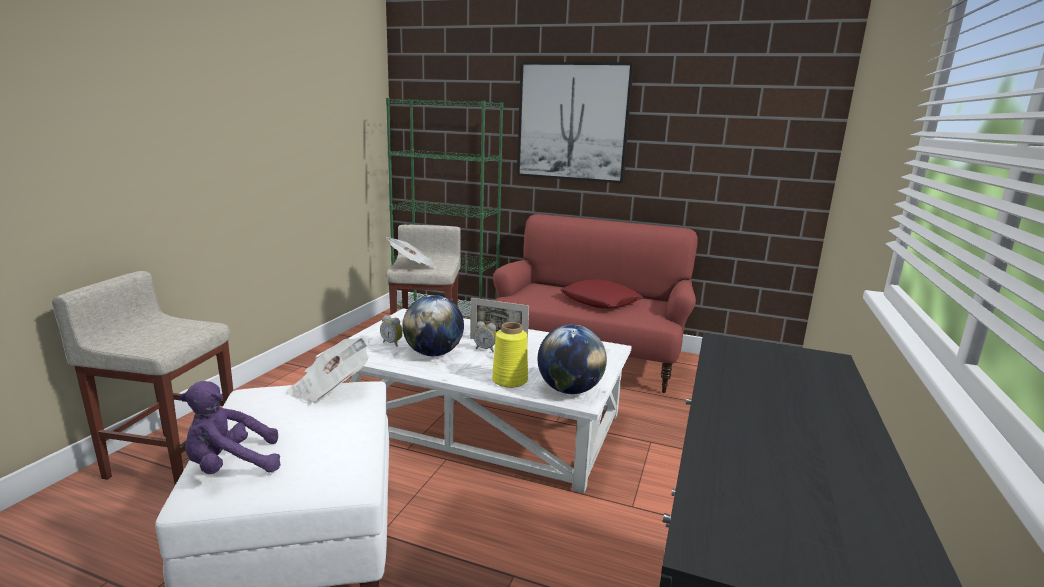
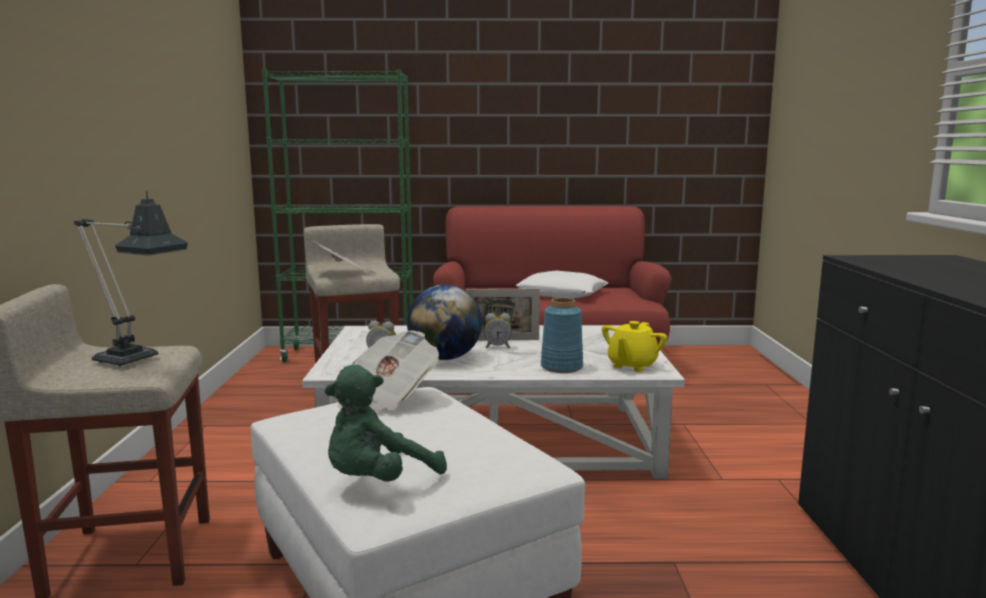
camera: 20 degrees left, 5 degrees down
purple plush toy [179,381,280,474] -> green plush toy [325,365,447,482]
yellow vase [492,322,528,388] -> blue vase [541,297,583,373]
picture [517,62,634,184] -> none
globe [538,325,607,394] -> yellow teapot [602,321,667,372]
red pillow [560,280,643,309] -> white pillow [516,271,608,298]
none -> table lamp [74,191,188,367]

